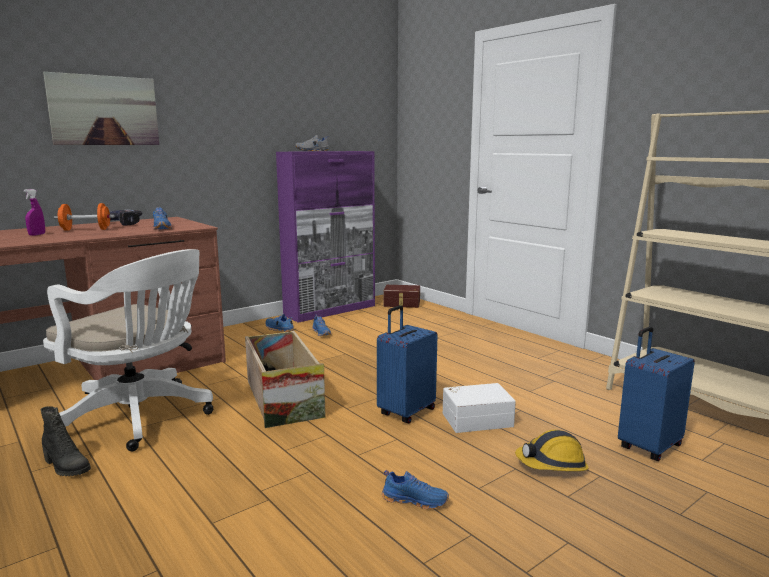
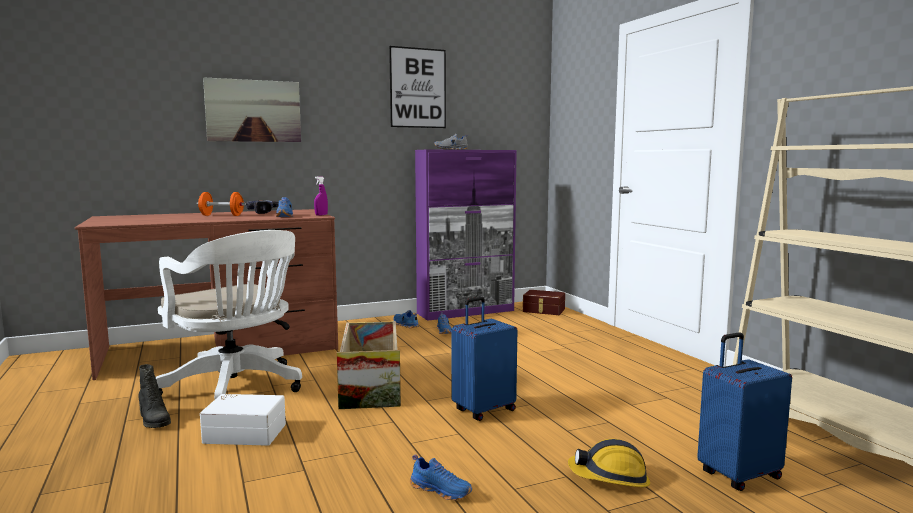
camera: 15 degrees right, 5 degrees down
purple spray bottle [23,189,45,236] -> purple spray bottle moved to [314,176,328,216]
white storage box [443,383,516,433] -> white storage box moved to [200,394,286,446]
none -> picture [389,46,446,128]

